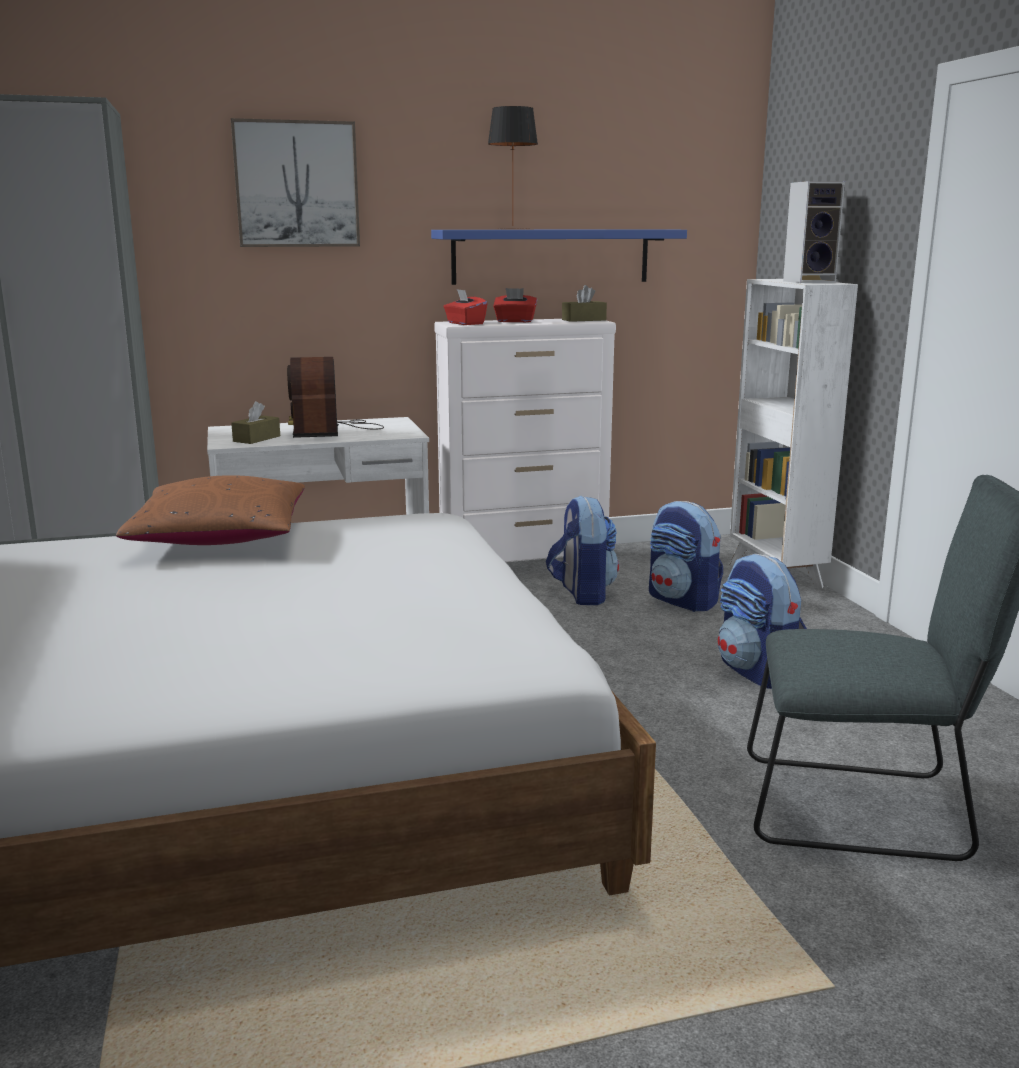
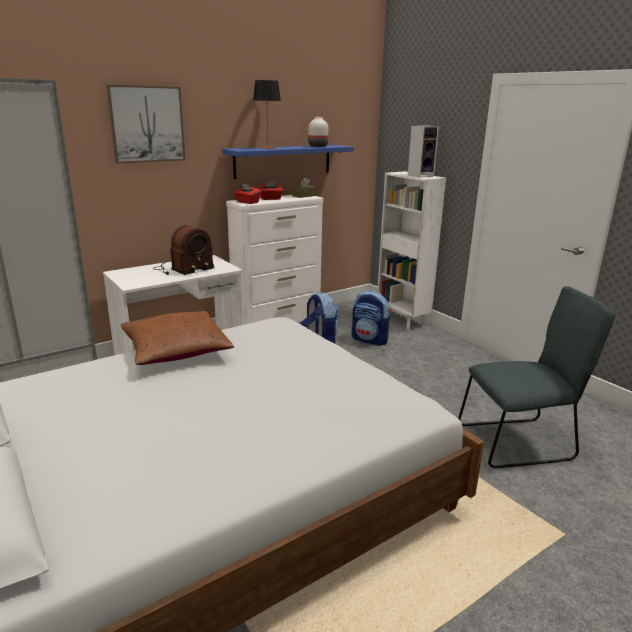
camera: 20 degrees left, 5 degrees up
brown tissue box [231,401,280,444] -> none
radio [287,357,384,438] -> radio turned 105 degrees counterclockwise [153,225,214,275]
backpack [718,554,807,689] -> none
none -> white vase [308,117,328,147]

